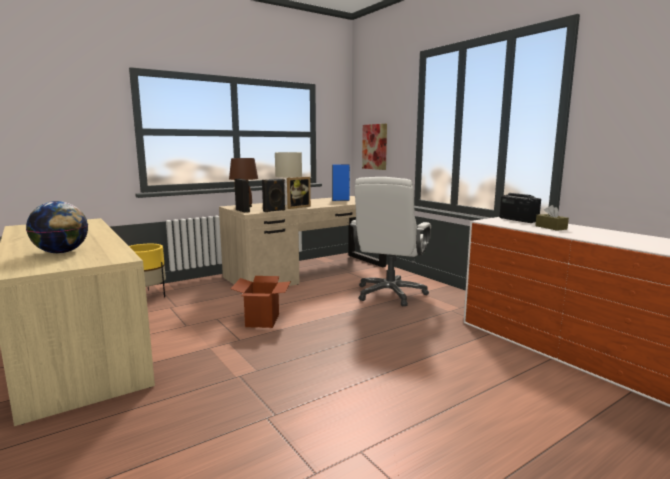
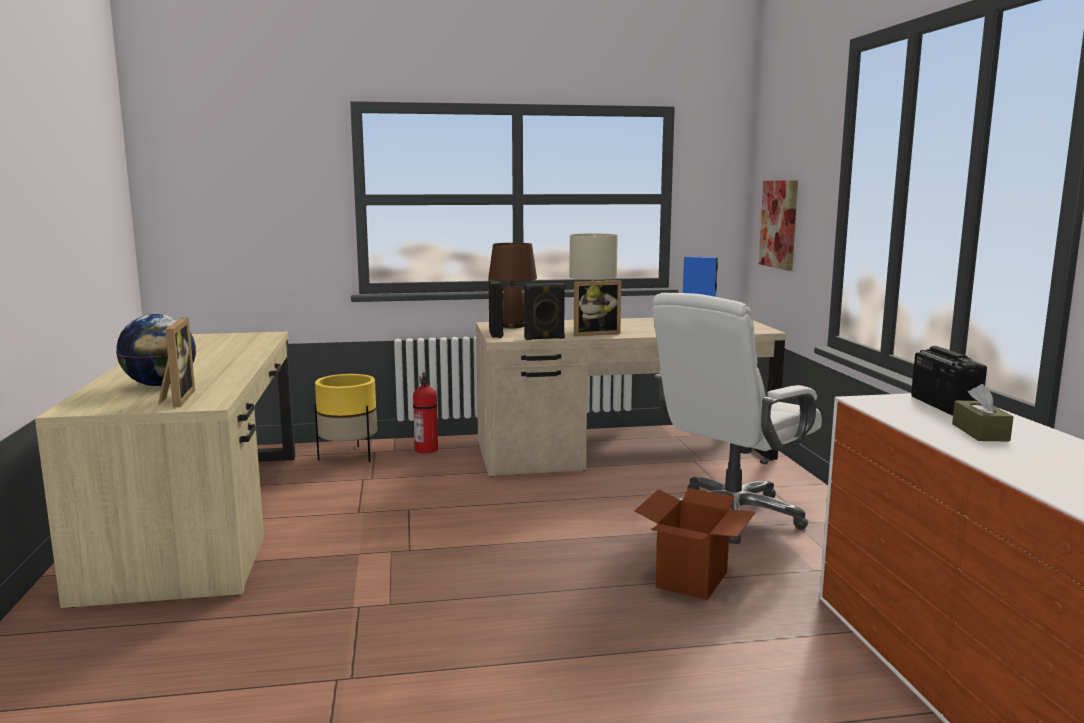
camera: 25 degrees right, 0 degrees up
cardboard box [231,276,291,328] -> cardboard box moved to [635,488,756,600]
none -> picture frame [159,318,195,408]
none -> fire extinguisher [413,372,438,453]

